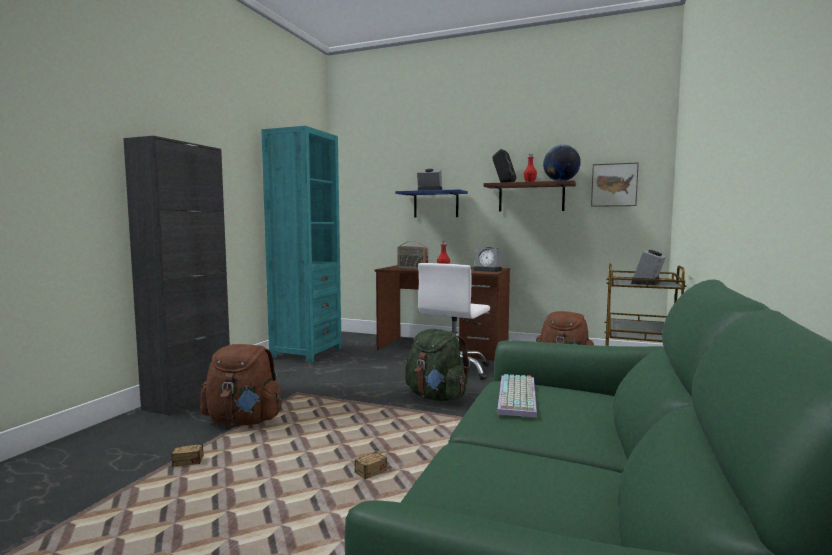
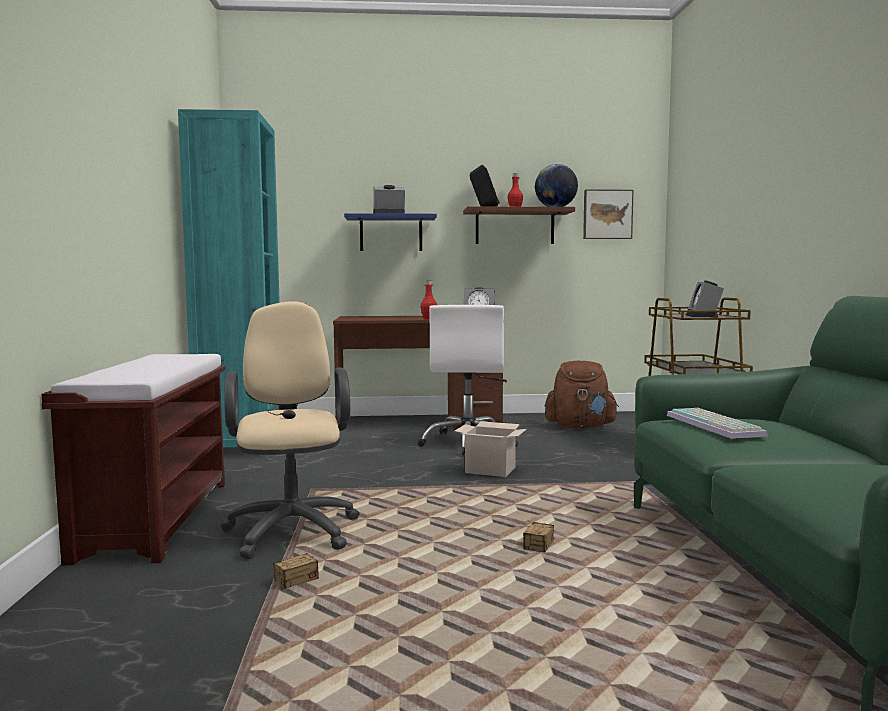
camera: 25 degrees left, 0 degrees up
black cabinet [123,136,230,416] -> brown bench [41,354,226,565]
brown backpack [200,344,282,426] -> beige office chair [221,301,360,559]
radio [397,241,428,270] -> none
green backpack [405,329,470,401] -> cardboard box [455,421,526,477]

